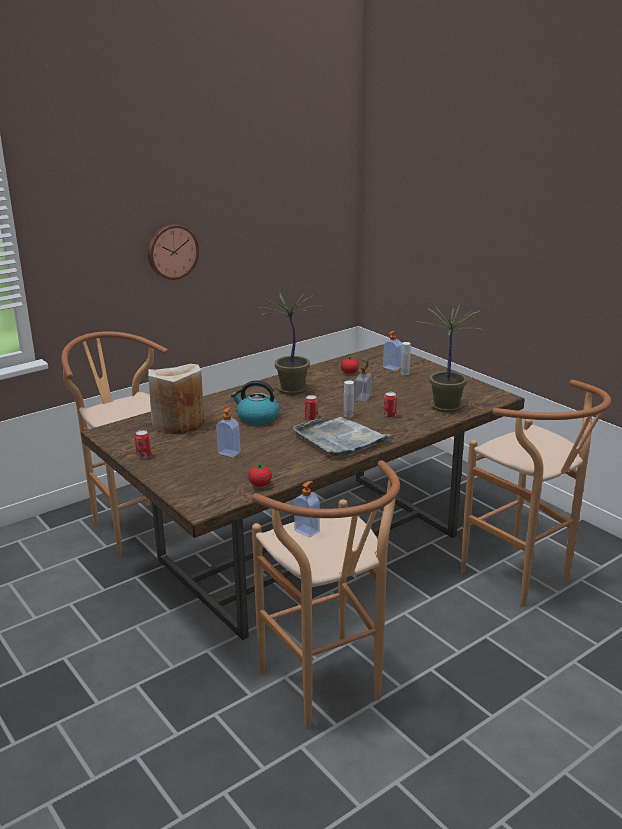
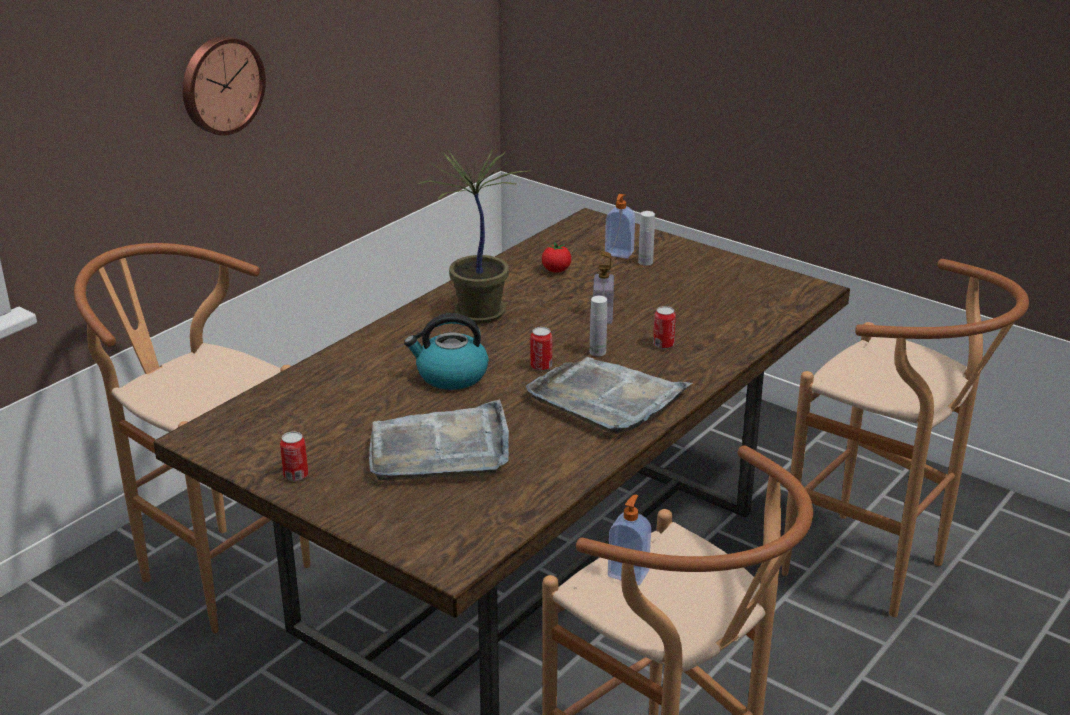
camera: 15 degrees left, 5 degrees up
beige vase [148,364,204,434] -> none
soap dispenser [216,407,240,457] -> grey tray [369,399,509,481]
tomato [248,463,272,487] -> none
potted plant [421,304,484,412] -> none

